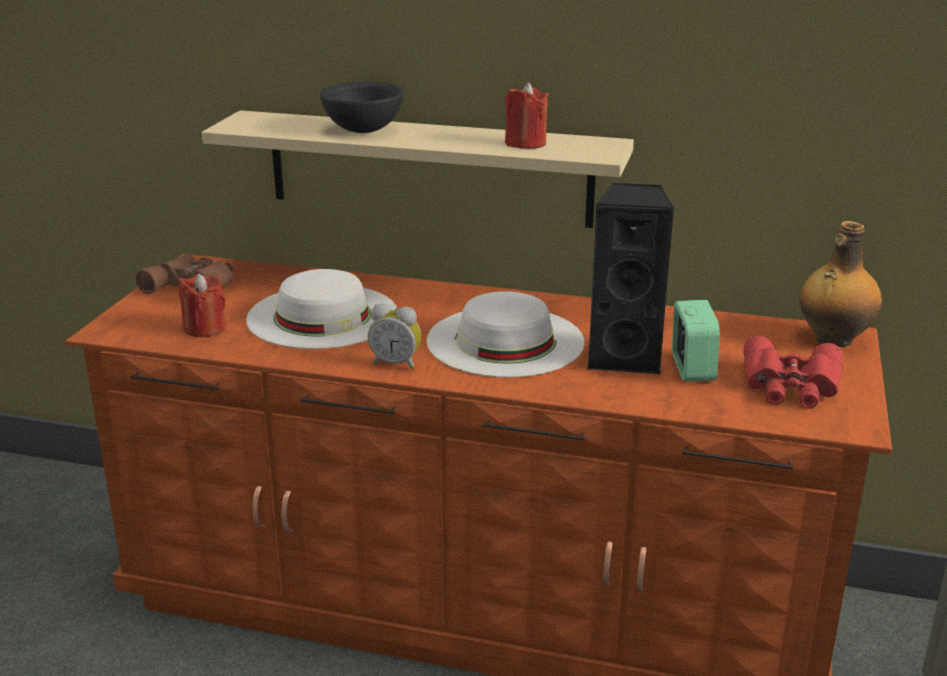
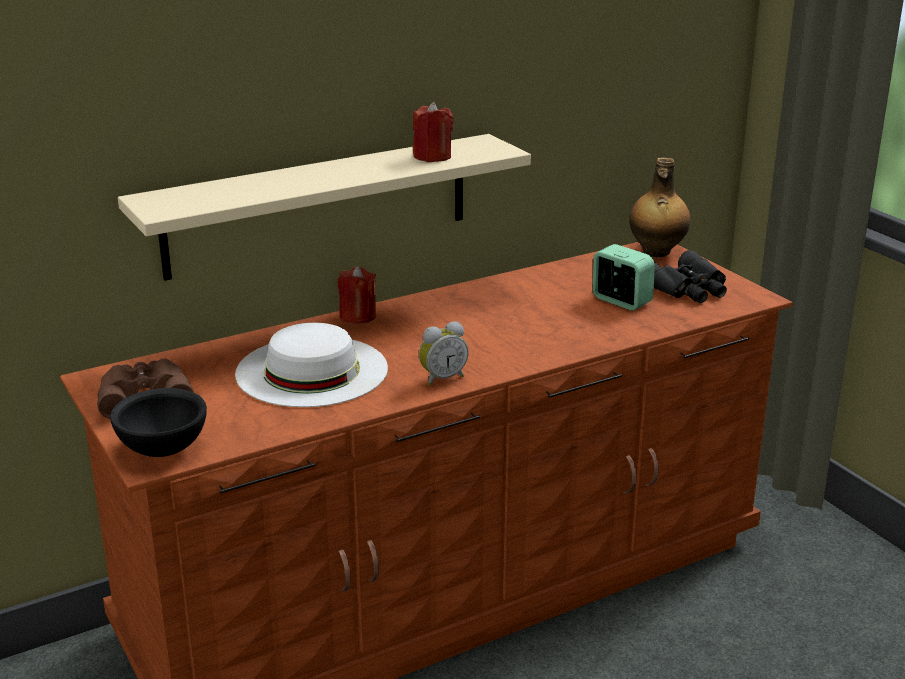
camera: 45 degrees left, 0 degrees up
red candle [179,274,226,337] -> red candle moved to [337,266,376,324]
black bowl [320,82,404,133] -> black bowl moved to [110,388,207,457]
white hat [427,291,585,377] -> none
black speaker [587,183,675,375] -> none
red binoculars [743,336,843,409] -> black binoculars [654,250,727,303]

